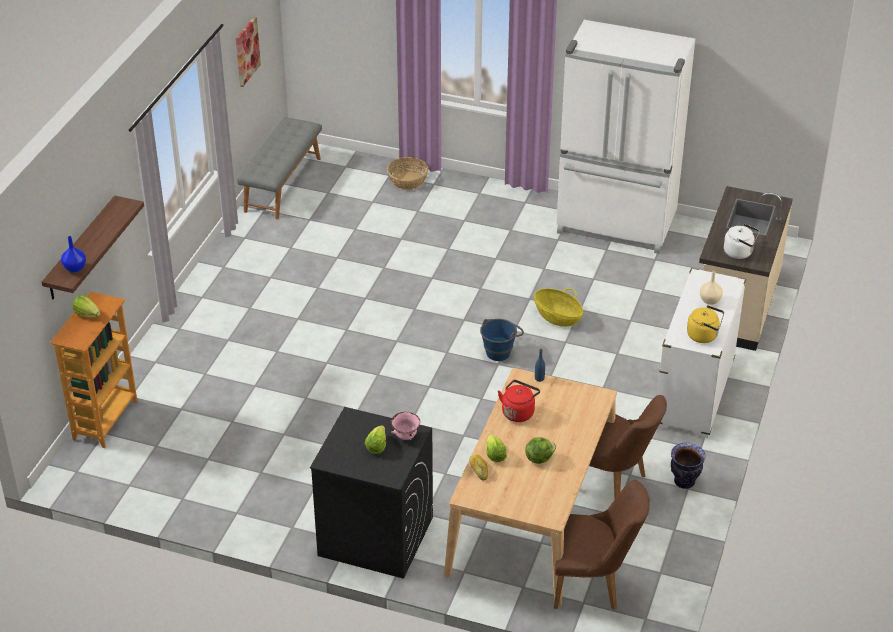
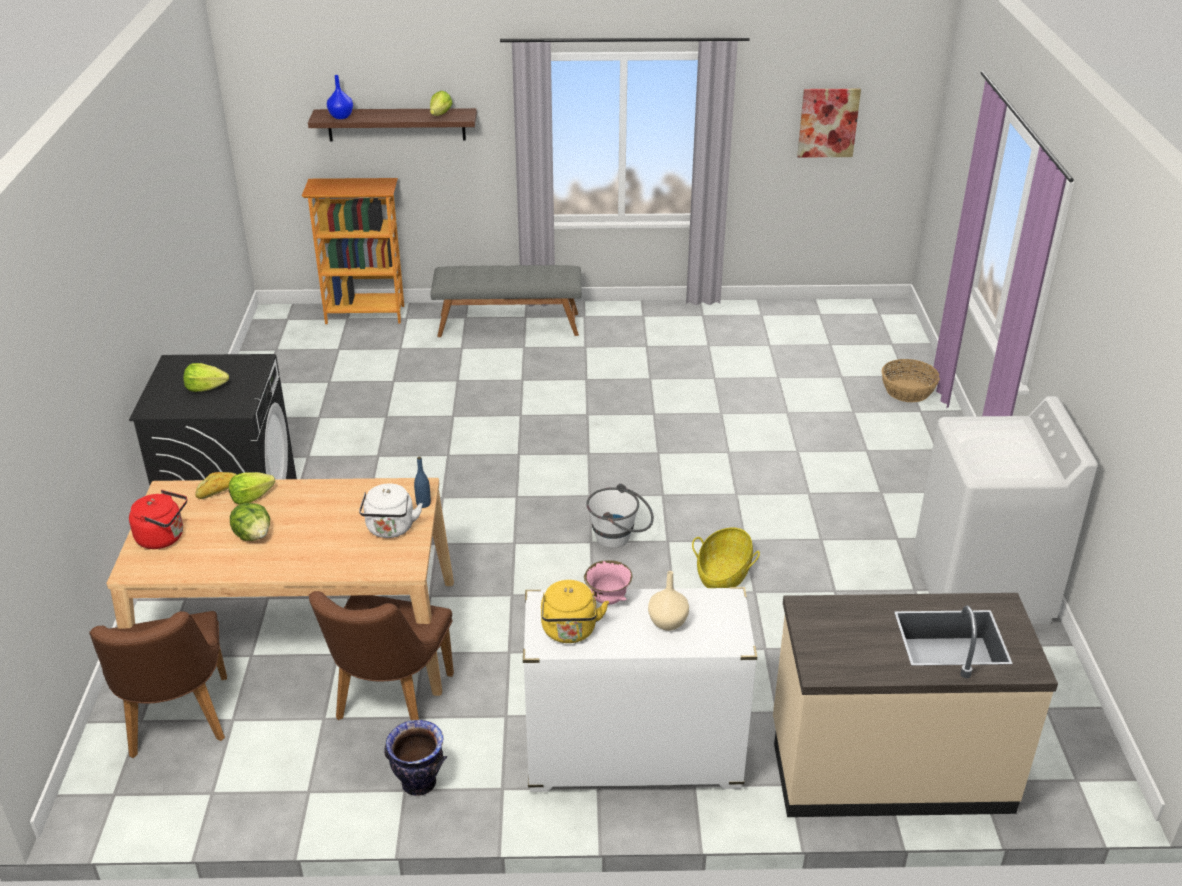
camera: 70 degrees right, 5 degrees down
lettuce [73,295,101,318] -> lettuce moved to [430,91,452,116]
grey bench [237,117,322,219] -> grey bench moved to [430,265,582,337]
pink bowl [391,412,420,440] -> pink bowl moved to [584,560,632,605]
blue bucket [480,319,524,361] -> white bucket [586,484,654,548]
red kettle [498,380,540,422] -> red kettle moved to [129,490,187,549]
white fridge [556,20,695,254] -> white washing machine [914,396,1098,624]
white kettle [724,224,760,259] -> white kettle moved to [359,483,423,538]

